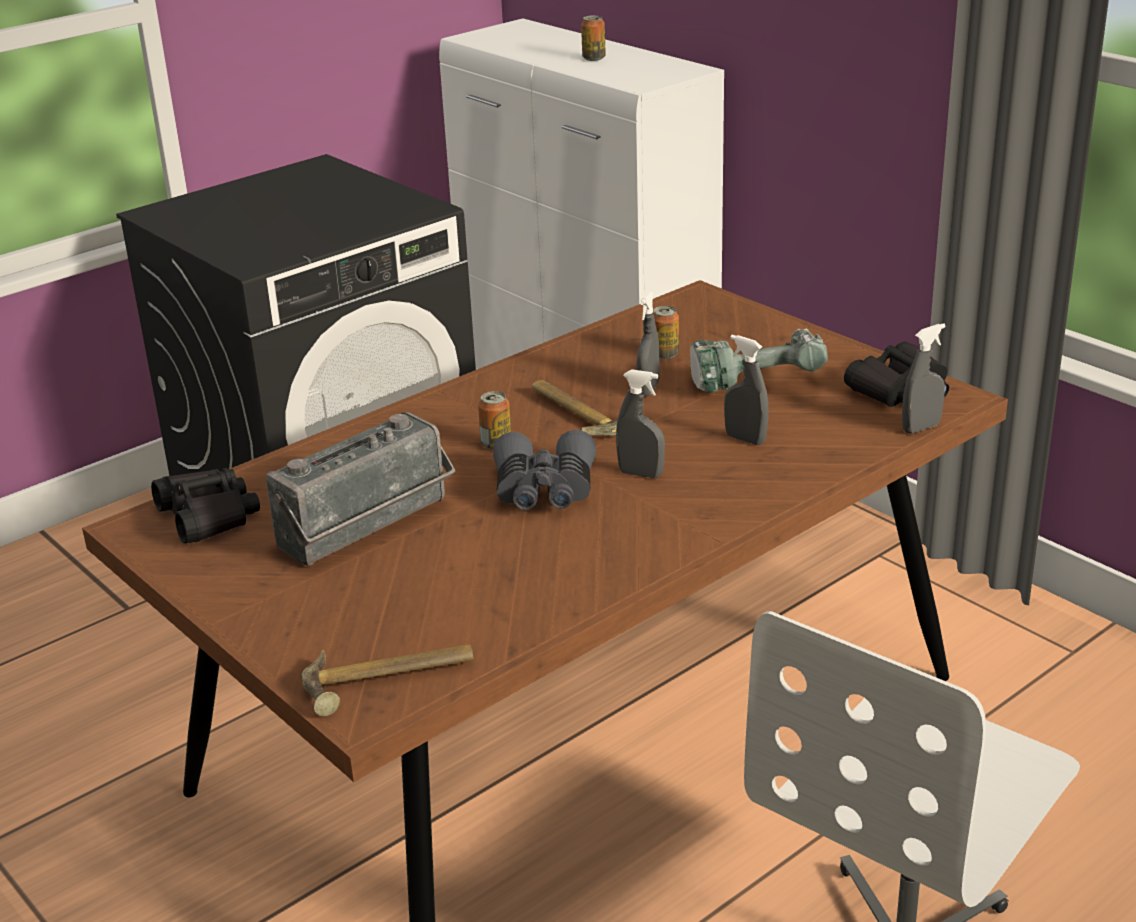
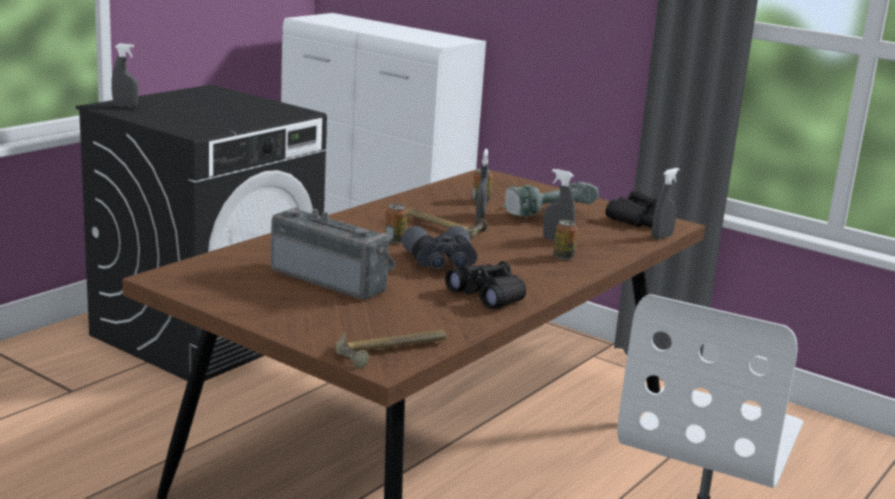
camera: 15 degrees left, 10 degrees down
black binoculars [151,468,260,544] -> black binoculars moved to [445,261,526,309]
radio [266,412,455,565] -> radio turned 90 degrees counterclockwise [271,208,397,300]
can [581,15,606,61] -> can moved to [554,220,578,260]
grey spray bottle [616,369,665,478] -> grey spray bottle moved to [111,43,138,108]

